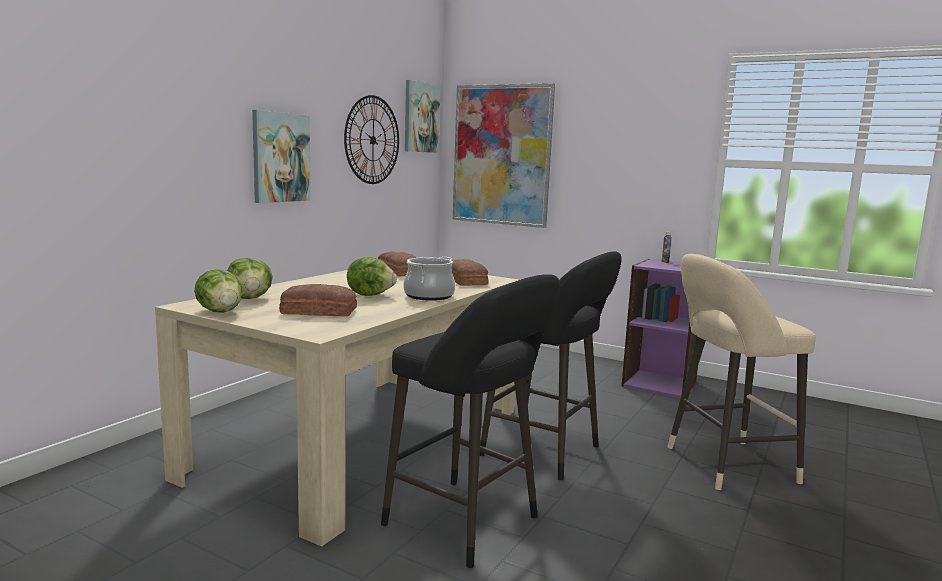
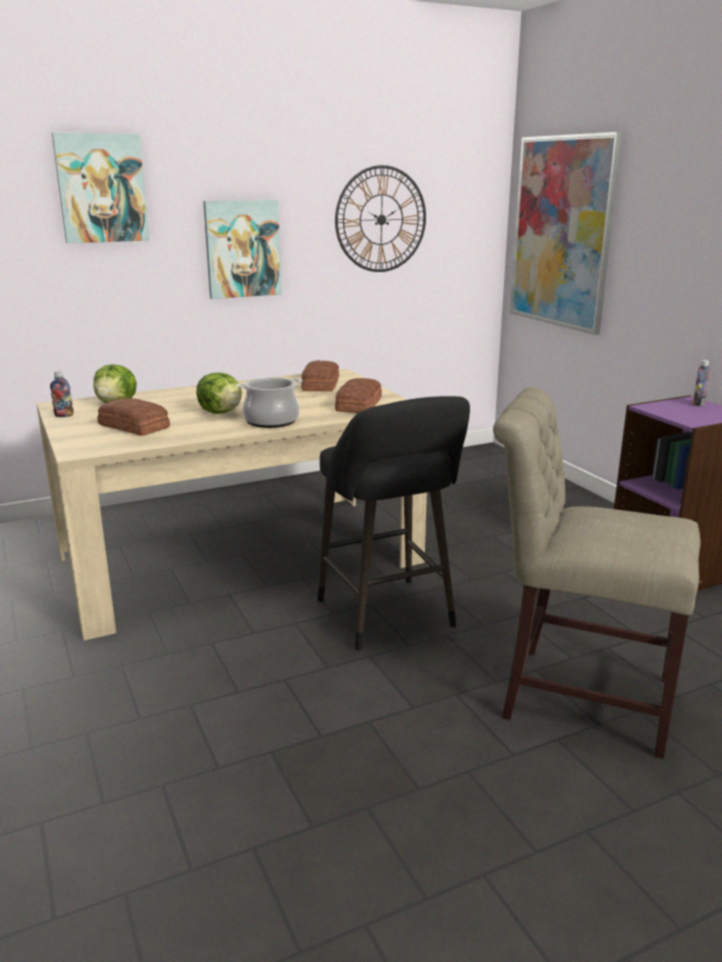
camera: 35 degrees right, 10 degrees up
lettuce [194,269,242,313] -> bottle [50,371,74,417]
black stool [381,274,560,568] -> none
picture [405,80,440,153] -> picture moved to [52,132,149,243]
beige stool [668,254,816,490] -> beige chair [493,387,701,759]

